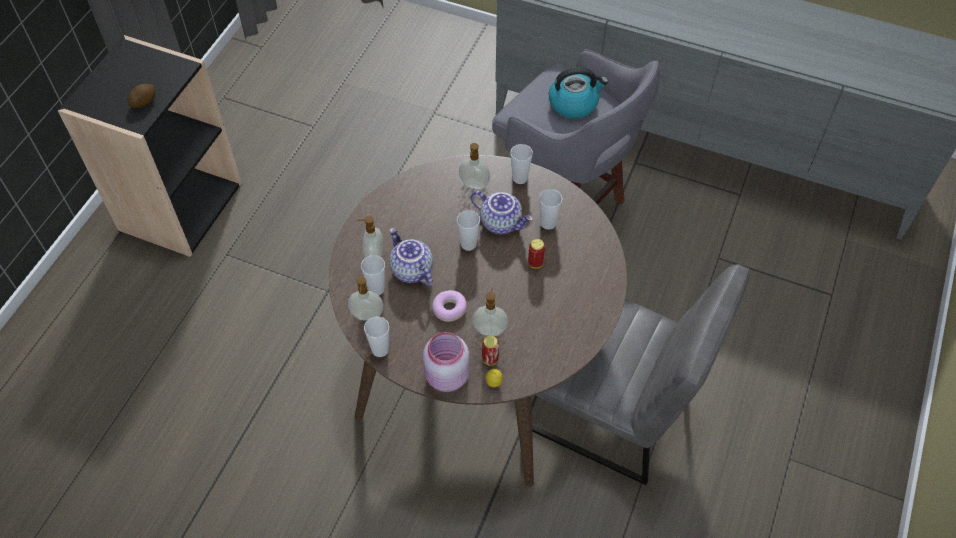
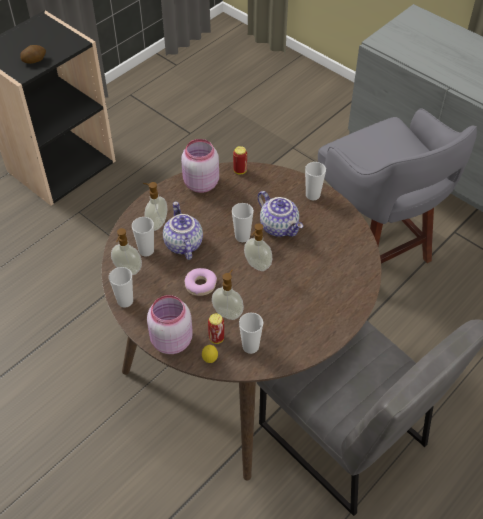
camera: 20 degrees right, 5 degrees down
soap dispenser [459,143,490,190] -> soap dispenser moved to [244,223,272,271]
can [528,239,545,268] -> can moved to [233,146,247,174]
cup [539,189,563,230] -> cup moved to [239,312,264,354]
kettle [549,67,608,119] -> none
none -> pink jar [181,139,219,193]

